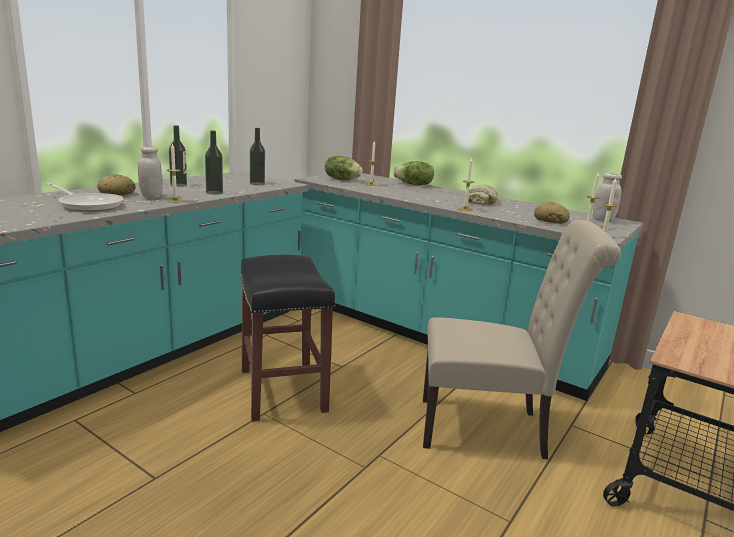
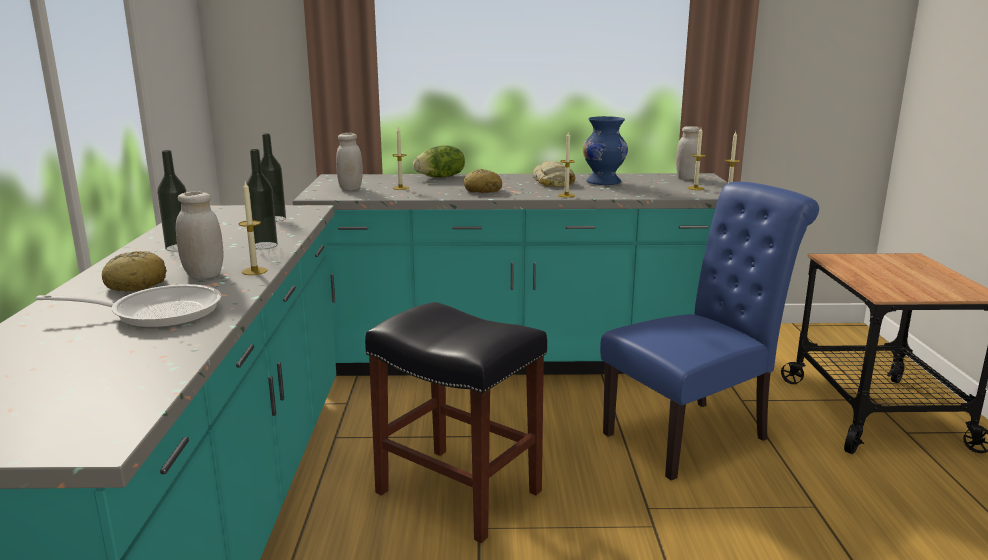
camera: 35 degrees left, 0 degrees up
lettuce [325,156,363,180] -> white jar [336,133,363,190]
beige chair [423,220,621,459] -> blue chair [600,182,819,480]
bread [534,202,570,224] -> bread moved to [464,169,502,193]
none -> blue vase [583,116,628,185]

